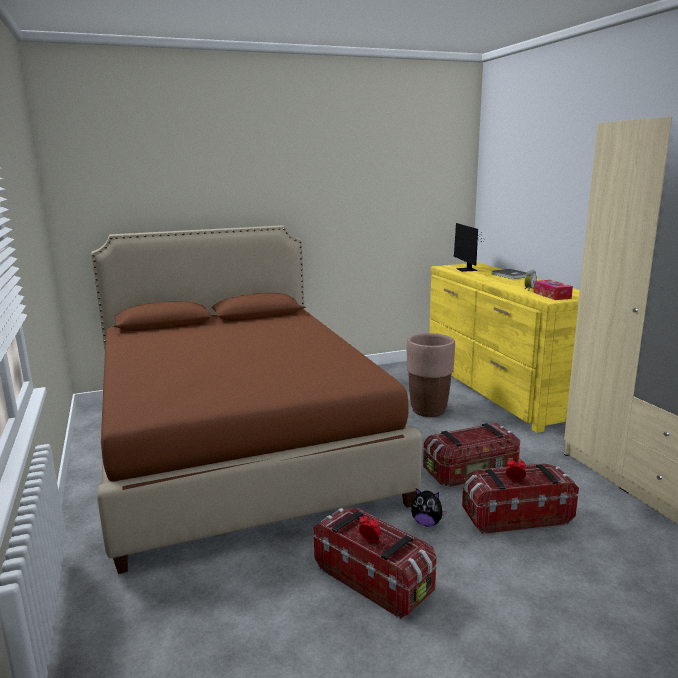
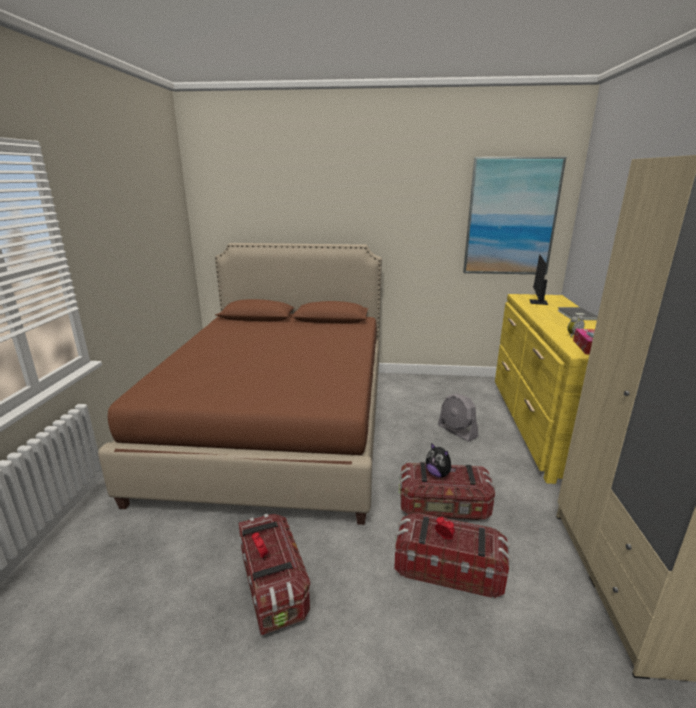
camera: 25 degrees right, 5 degrees up
brown planter [407,333,455,417] -> grey fan [438,393,478,442]
plush toy [411,488,447,527] -> plush toy moved to [426,443,456,477]
none -> picture [463,157,566,275]

